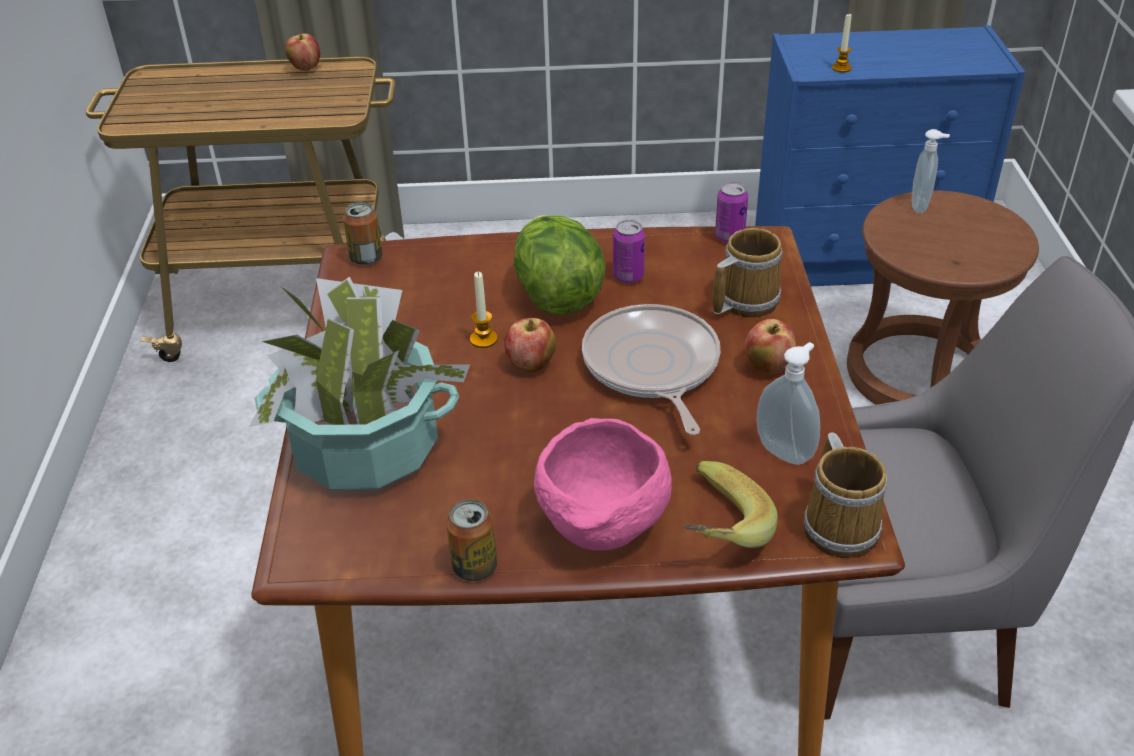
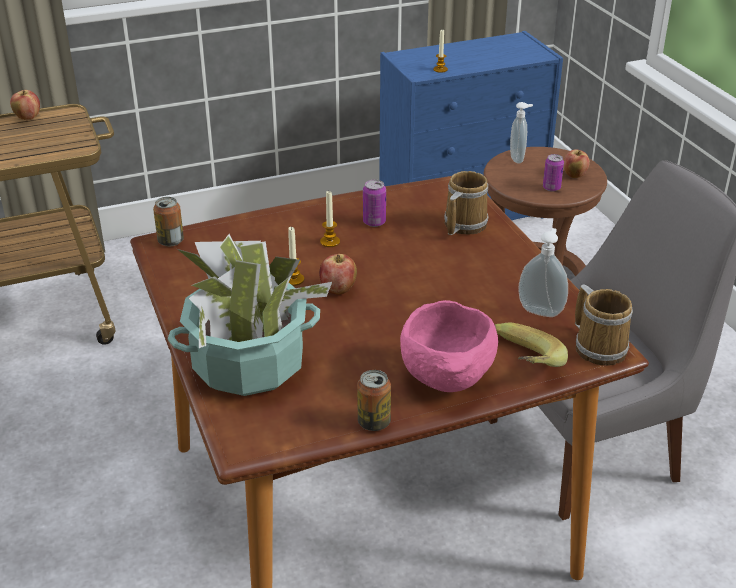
camera: 20 degrees left, 5 degrees down
lettuce [514,215,606,315] -> candle [320,191,340,247]
frying pan [582,304,720,435] -> none
can [715,182,748,243] -> can moved to [543,154,564,192]
apple [745,319,796,374] -> apple moved to [564,149,590,178]

